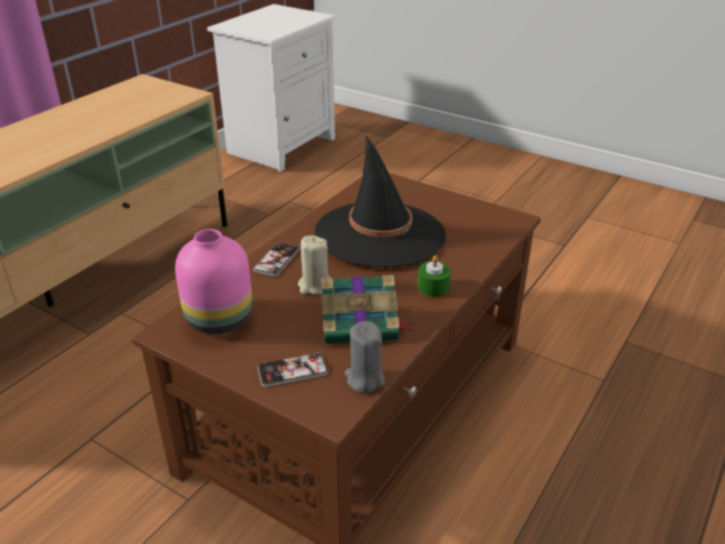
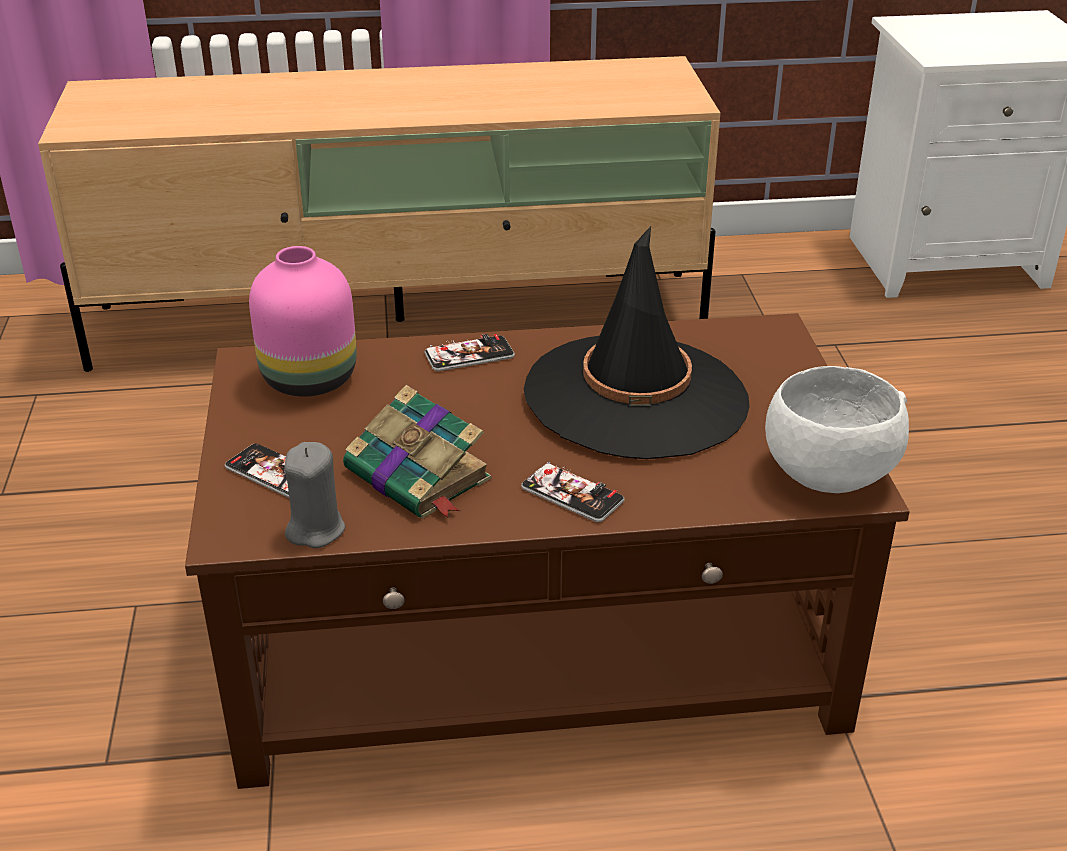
camera: 50 degrees right, 0 degrees up
beige candle [298,236,330,295] -> none
green candle [417,255,451,297] -> phone [521,462,625,522]
none -> white bowl [765,366,909,493]

